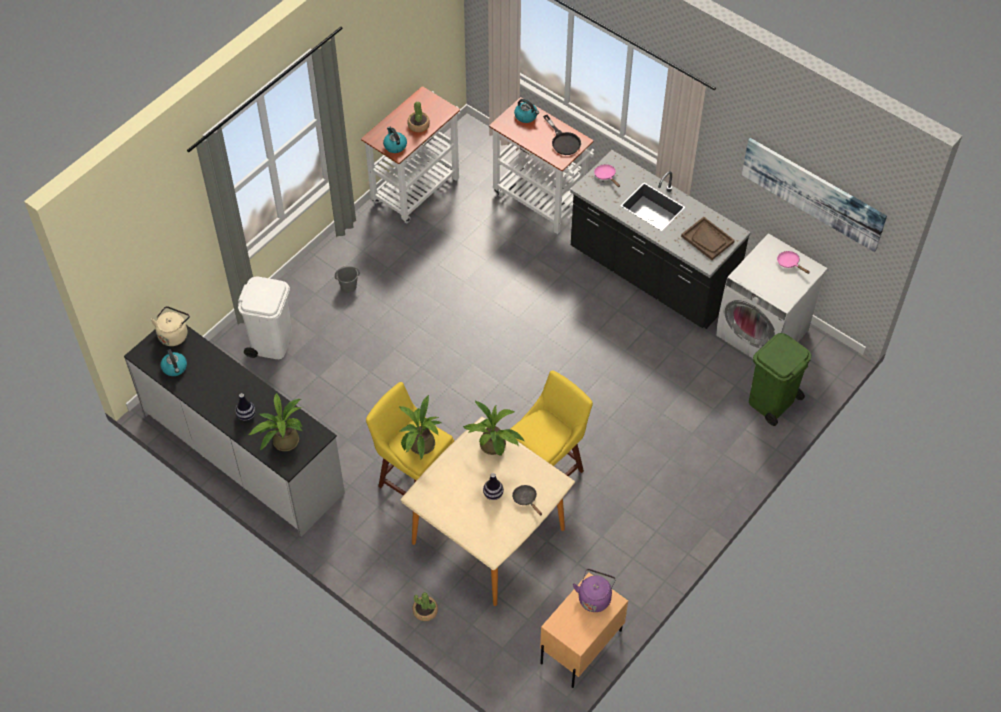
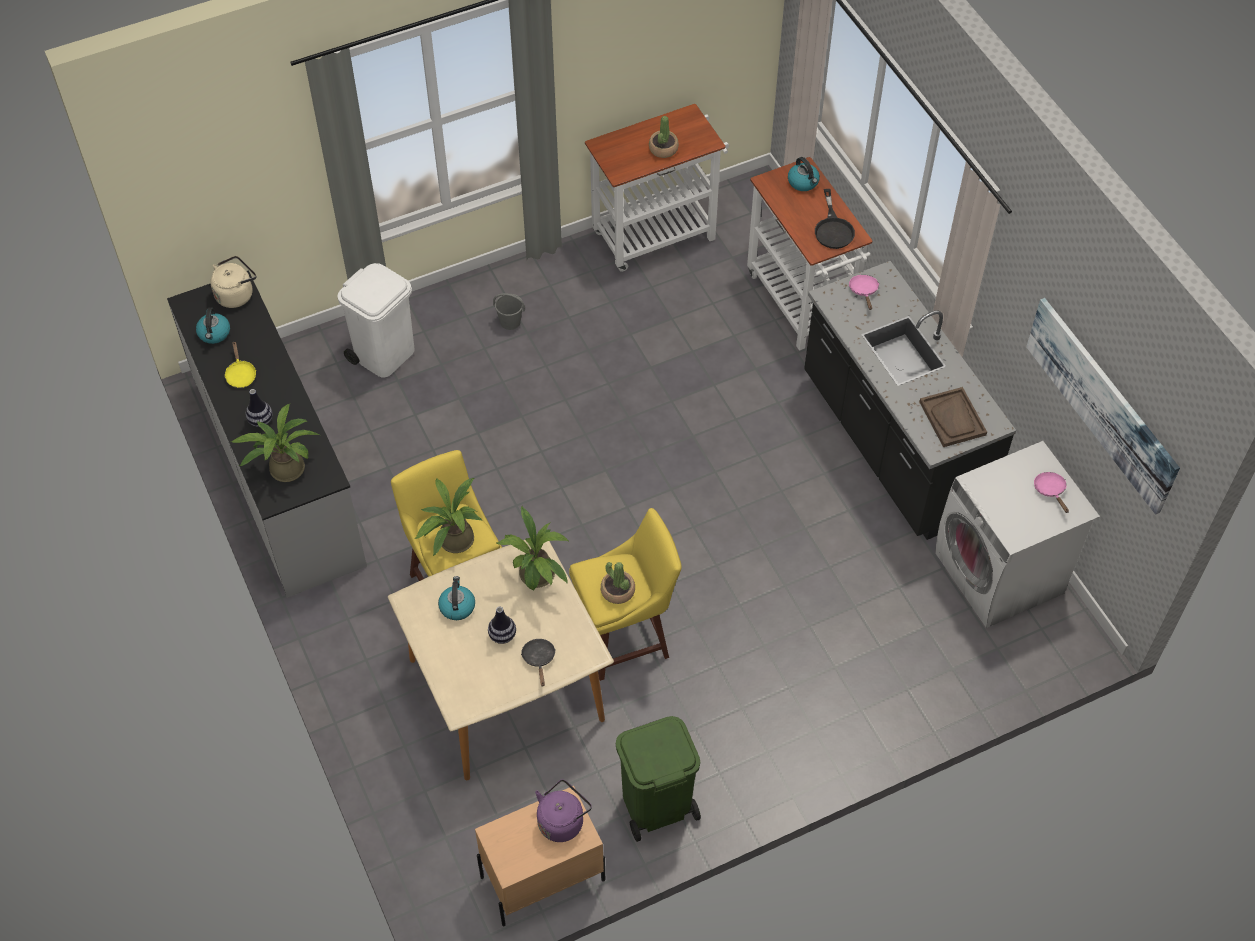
camera: 25 degrees right, 0 degrees up
kettle [383,127,407,153] -> kettle moved to [438,576,475,620]
potted plant [412,592,438,621] -> potted plant moved to [601,562,635,604]
green trash can [749,333,811,426] -> green trash can moved to [616,716,701,842]
none -> yellow frying pan [224,341,256,388]

